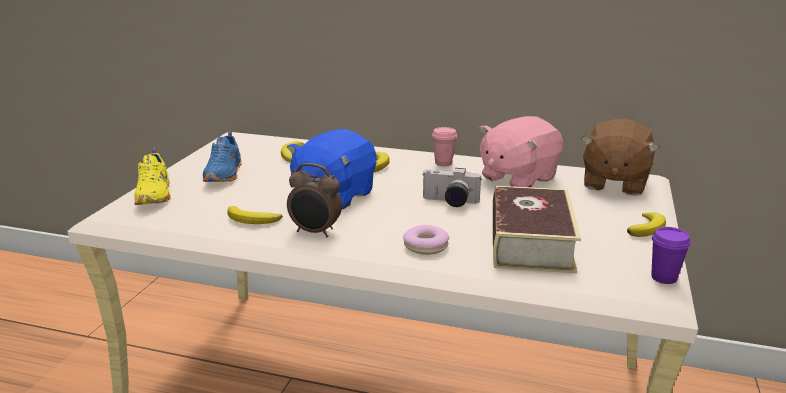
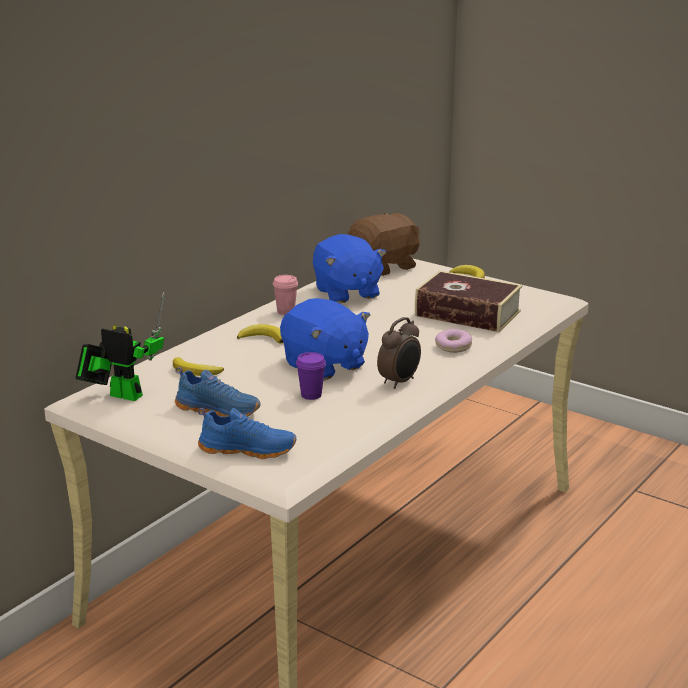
camera: 70 degrees left, 0 degrees up
yellow shoe [134,148,171,205] -> blue shoe [198,408,296,459]
banana [227,206,283,224] -> none
camera [422,168,482,207] -> none
pink plush toy [479,116,564,187] -> blue plush toy [313,234,386,303]
brown plush toy [581,119,660,196] -> brown plush toy turned 75 degrees counterclockwise [348,212,420,276]
purple cup [651,227,691,284] -> purple cup moved to [296,352,326,400]
none -> toy robot [75,292,165,401]

